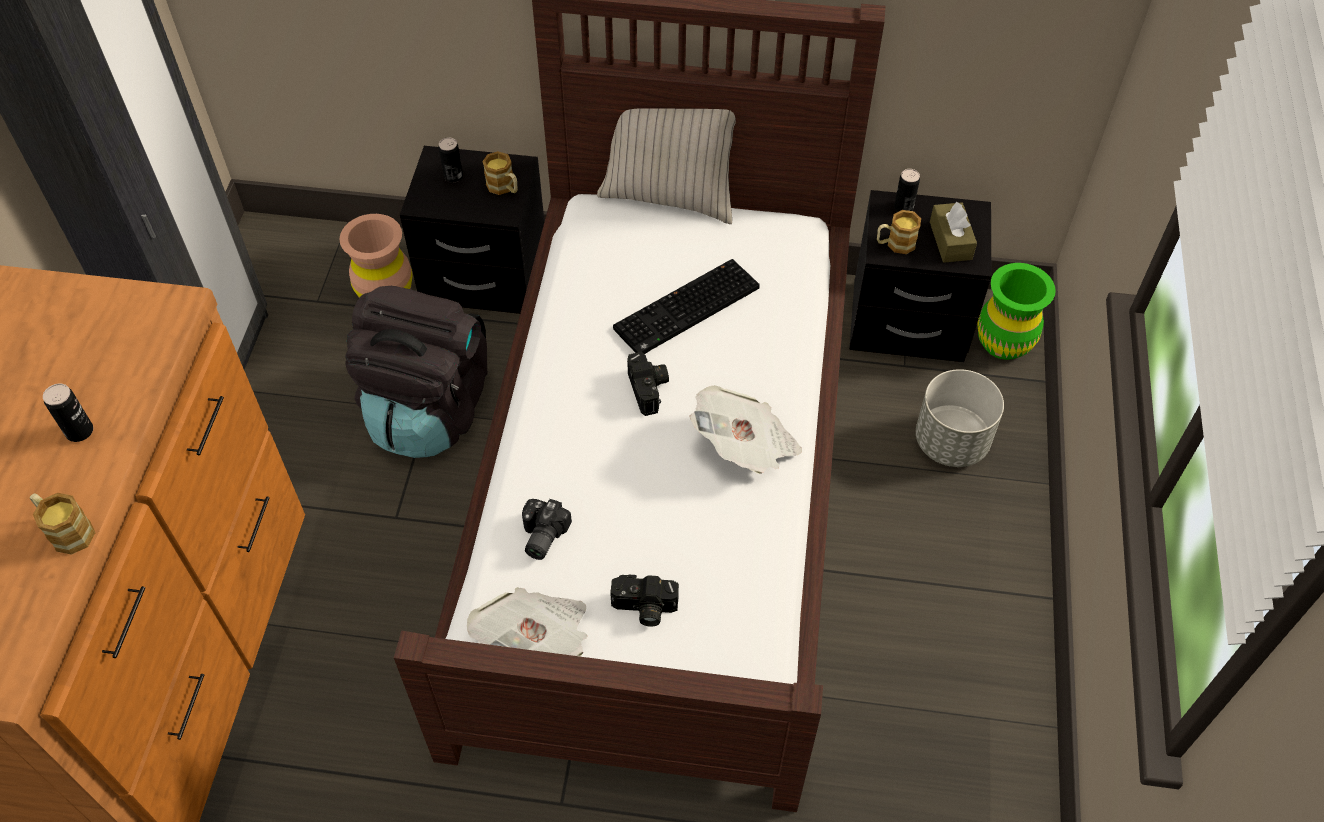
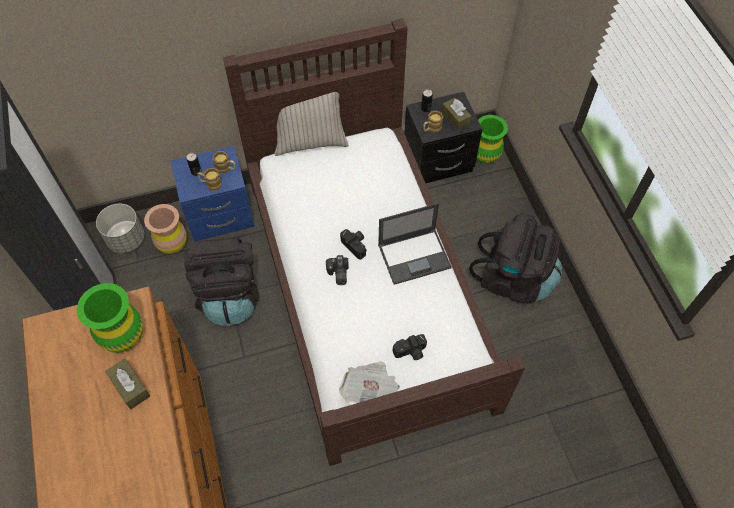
camera: 25 degrees left, 5 degrees up
mug [30,493,95,555] -> mug moved to [197,168,222,191]
can [43,384,93,442] -> brown tissue box [105,359,150,409]
black nightstand [400,146,544,314] -> blue nightstand [171,146,255,241]
camera [522,499,572,560] -> camera moved to [326,255,349,285]
keyboard [613,259,760,354] -> none
newspaper [689,385,802,474] -> laptop [378,203,452,285]
grey planter [916,369,1004,467] -> grey planter moved to [96,204,144,253]
none -> green vase [77,283,143,353]
none -> black backpack [469,213,562,304]

